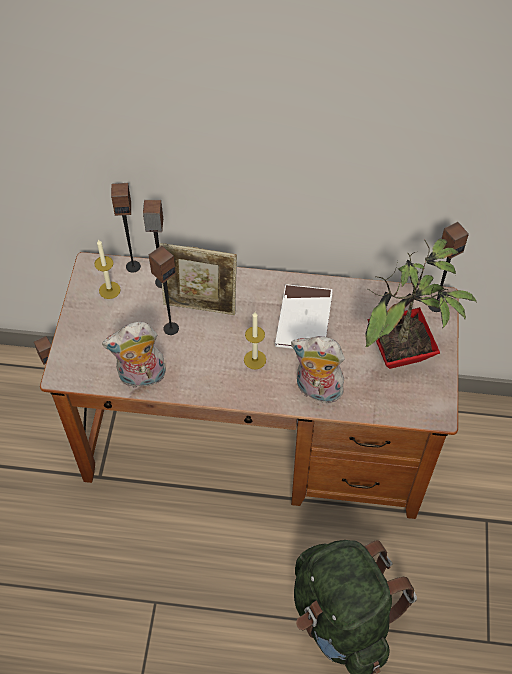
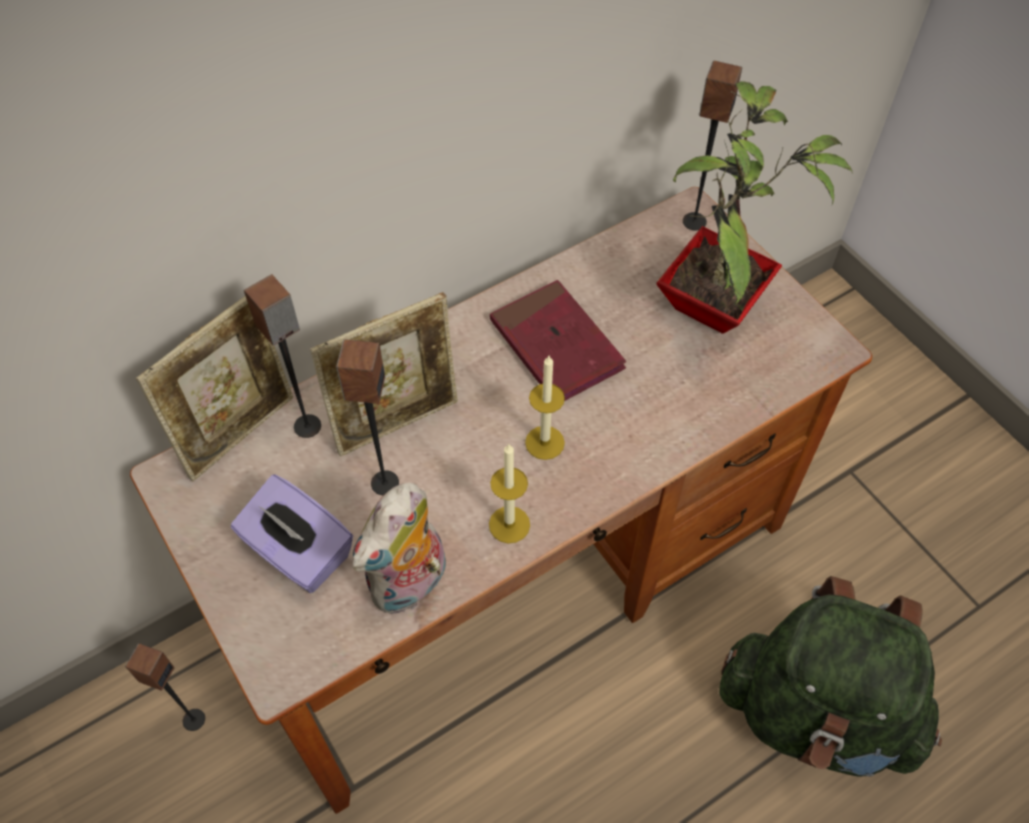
camera: 40 degrees left, 0 degrees up
candle [94,239,121,299] -> candle moved to [489,443,530,543]
speaker [111,183,141,273] -> picture frame [136,296,293,481]
white book [275,284,333,349] -> red book [490,280,626,401]
plush toy [291,336,345,406] -> none
none -> purple tissue box [231,474,353,593]

